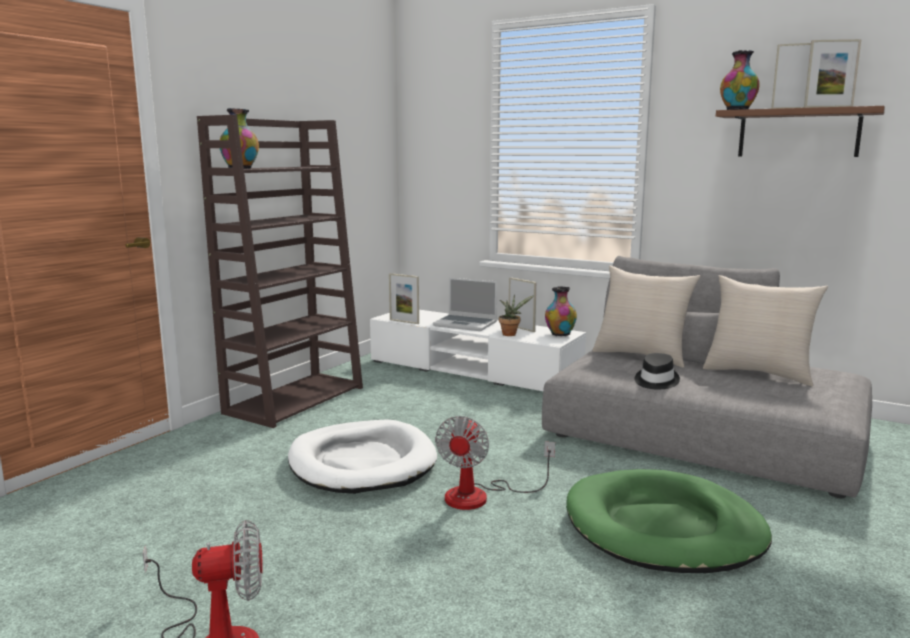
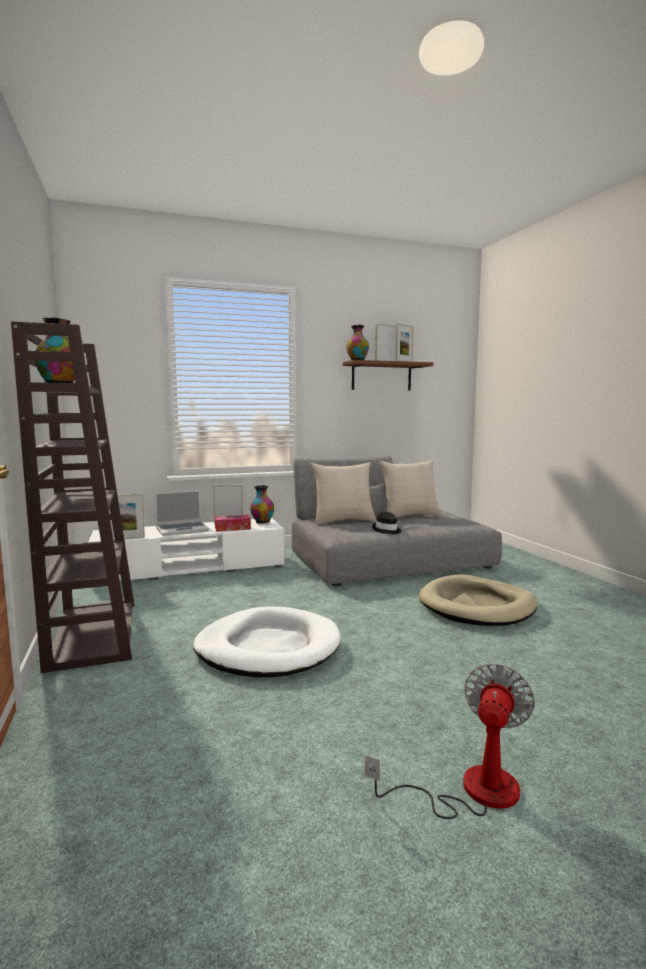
camera: 50 degrees left, 5 degrees down
fan [435,416,555,510] -> none
potted plant [499,294,535,336] -> tissue box [215,515,251,532]
green dog bed [566,469,772,573] -> beige dog bed [419,574,537,626]

